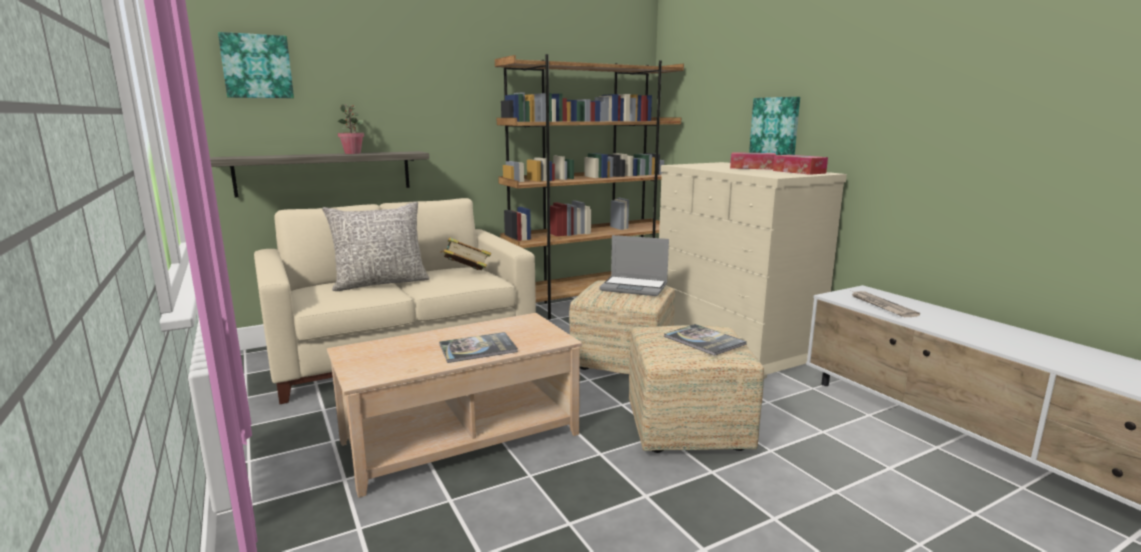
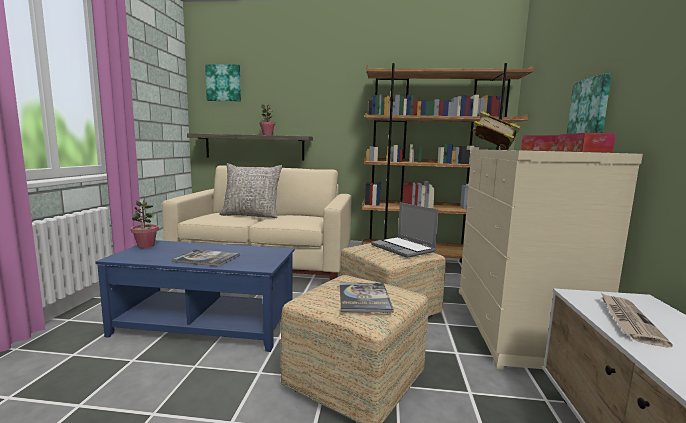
camera: 35 degrees right, 5 degrees down
beige coffee table [327,313,582,498] -> blue coffee table [95,240,295,352]
book [440,237,491,270] -> book moved to [472,111,520,150]
none -> potted plant [131,200,159,248]

